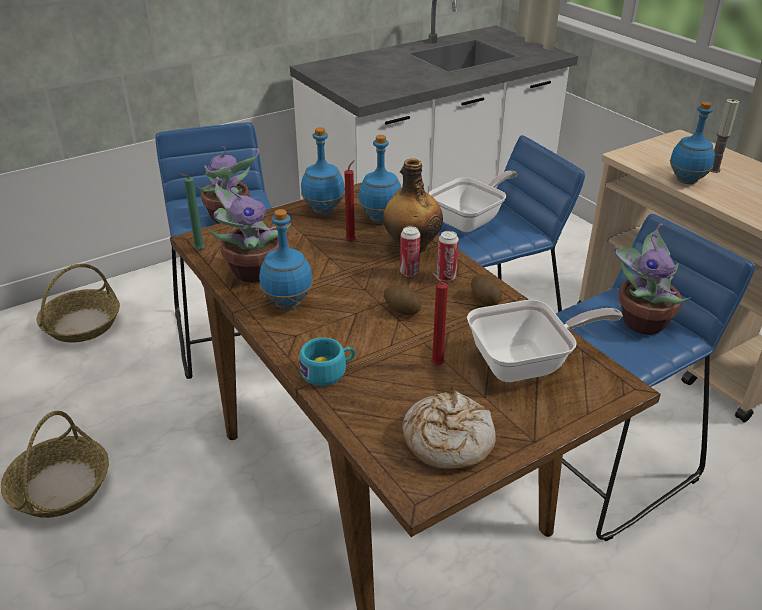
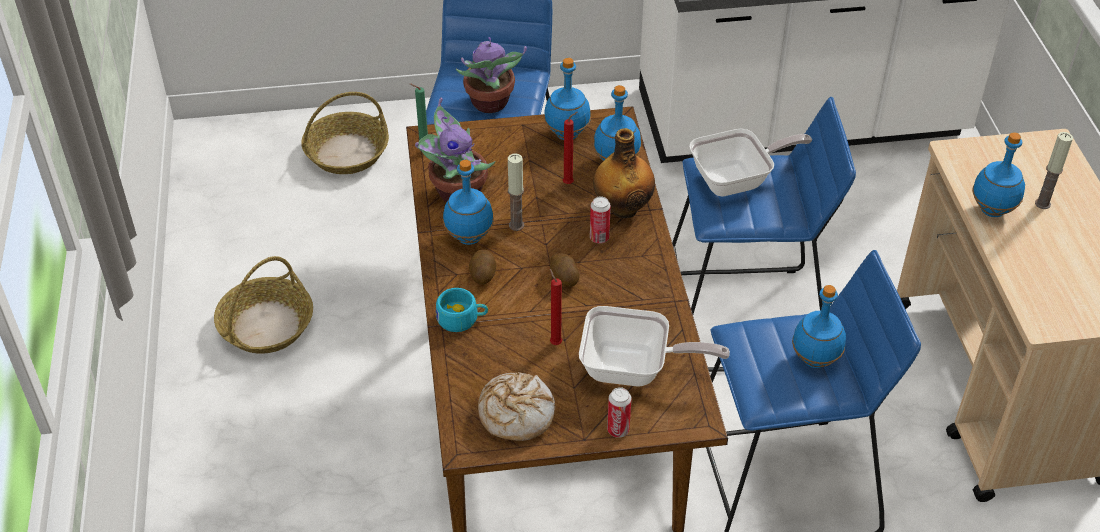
camera: 25 degrees right, 10 degrees up
can [437,231,459,281] -> can moved to [607,387,632,438]
potato [471,274,502,306] -> potato moved to [469,249,496,285]
potted plant [613,224,691,335] -> blue bottle [792,285,846,368]
none -> candle [508,153,524,231]

